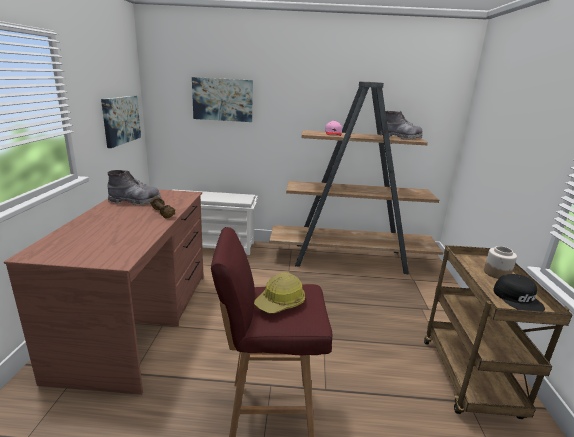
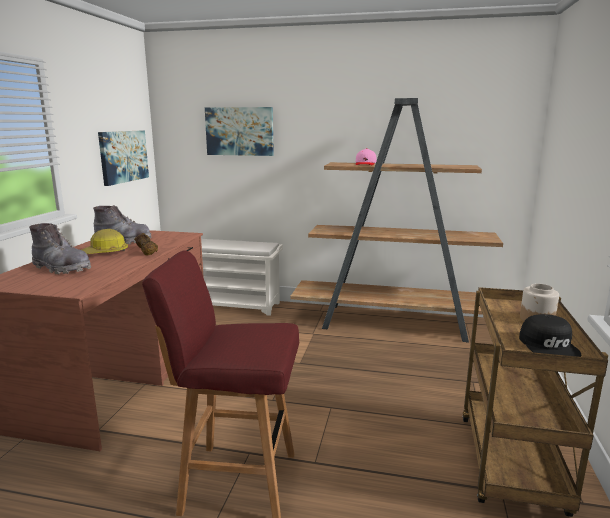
camera: 10 degrees right, 5 degrees down
hard hat [254,273,305,314] -> hard hat moved to [81,229,128,254]
grey boot [380,111,423,140] -> grey boot moved to [29,223,91,274]

